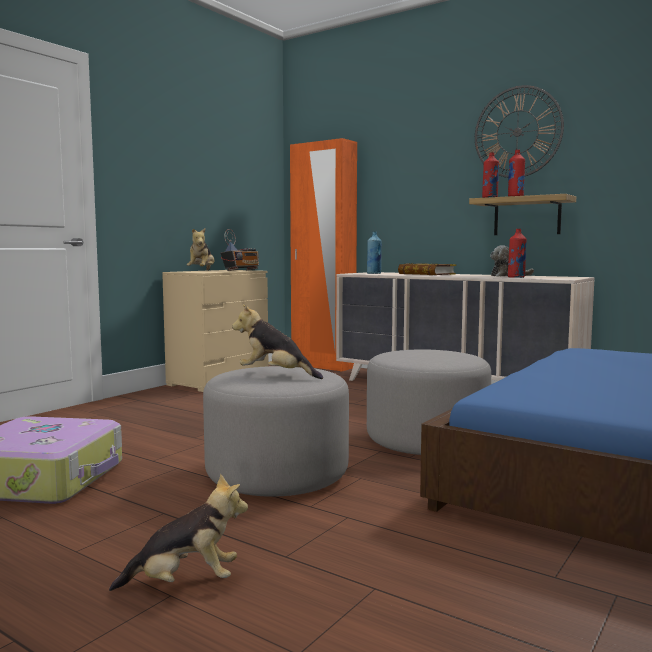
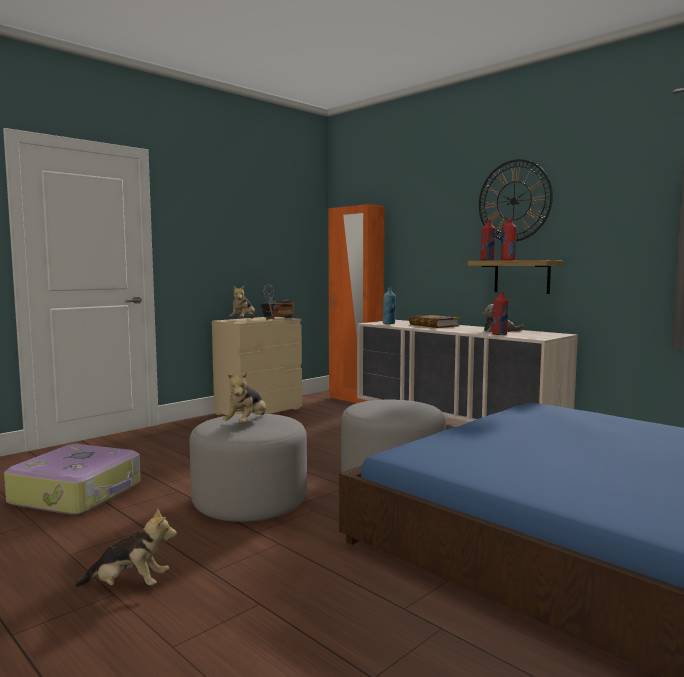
camera: 10 degrees right, 0 degrees up
plush toy [232,304,323,379] -> plush toy turned 105 degrees counterclockwise [223,371,266,424]

